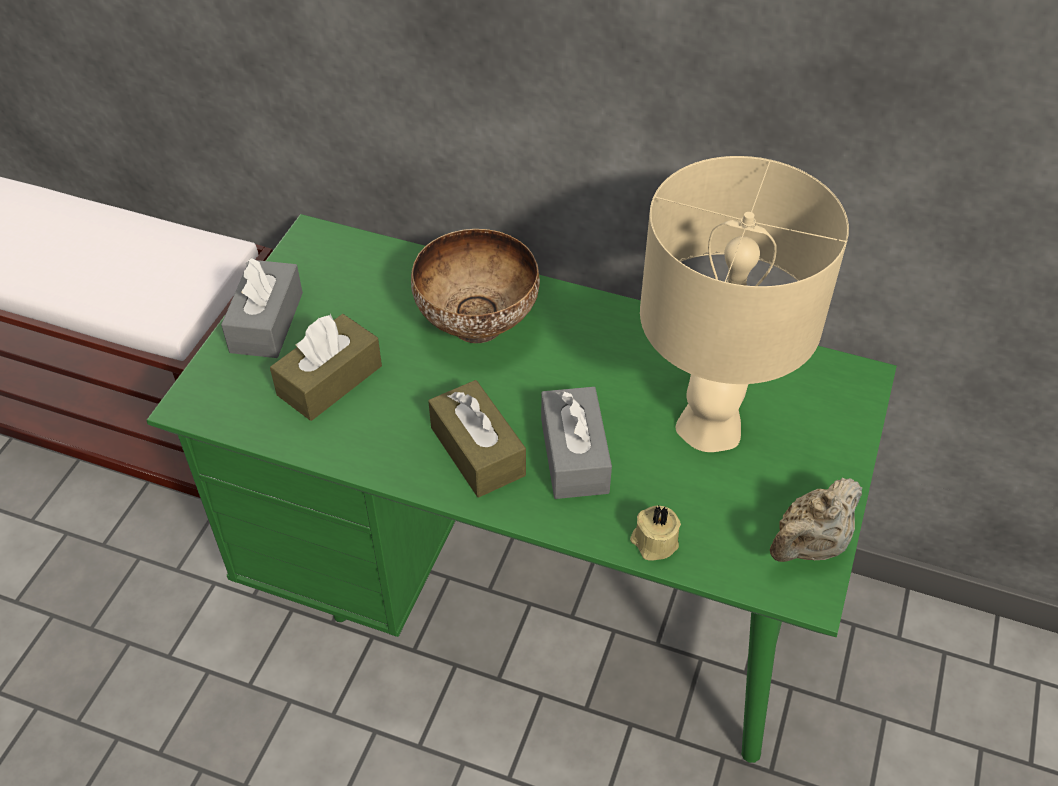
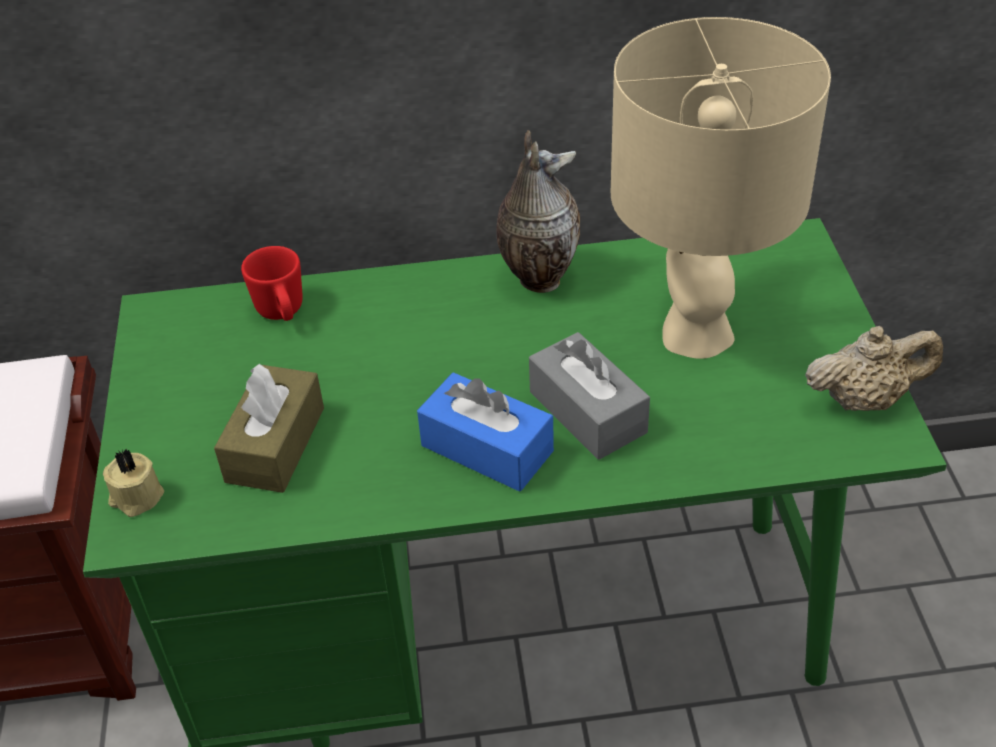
camera: 25 degrees left, 5 degrees down
grey tissue box [221,258,303,358] -> none
bowl [411,229,540,343] -> none
brown tissue box [428,380,526,497] -> blue tissue box [417,372,554,491]
beige candle [630,506,681,561] -> beige candle moved to [103,449,164,517]
beige teapot [770,478,862,562] -> beige teapot turned 120 degrees counterclockwise [805,326,943,411]
none -> red mug [241,246,302,321]
none -> vase [496,130,580,293]

